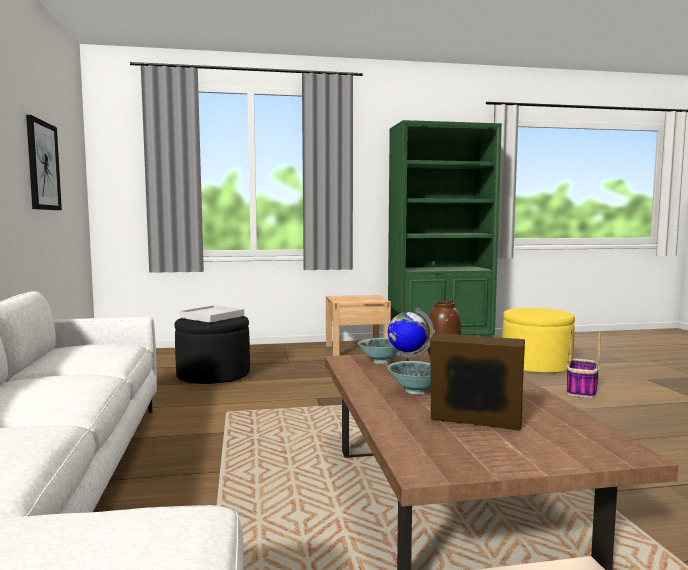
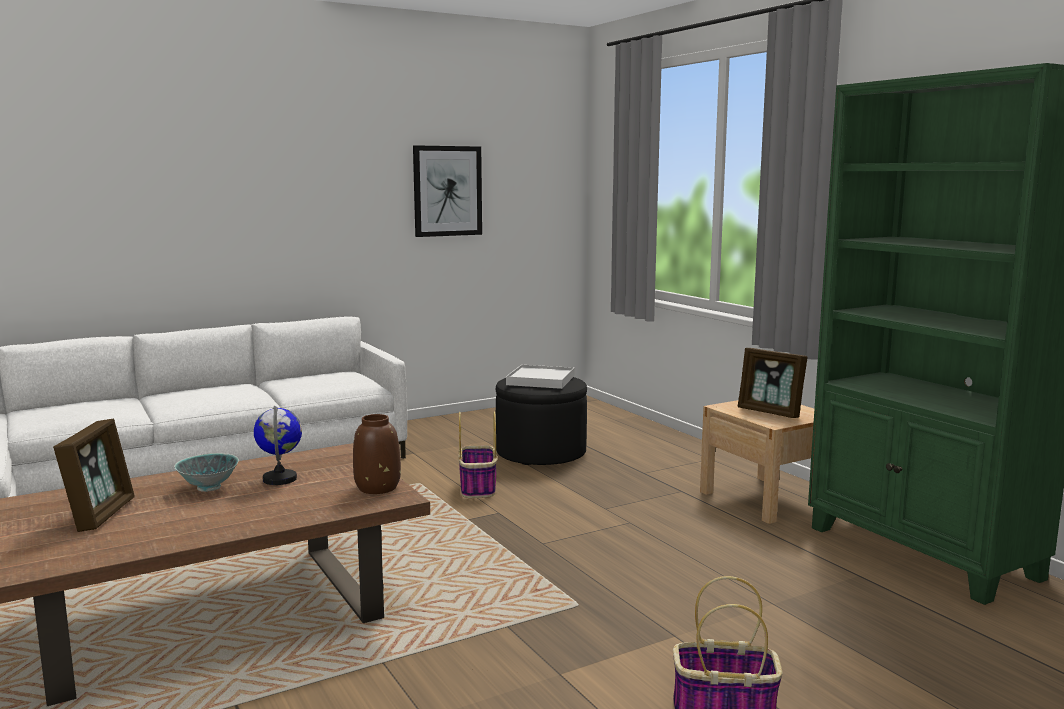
camera: 70 degrees right, 5 degrees up
bowl [358,338,399,364] -> none
yellow ottoman [502,308,575,374] -> none
none -> basket [458,411,497,498]
none -> picture frame [738,348,808,418]

